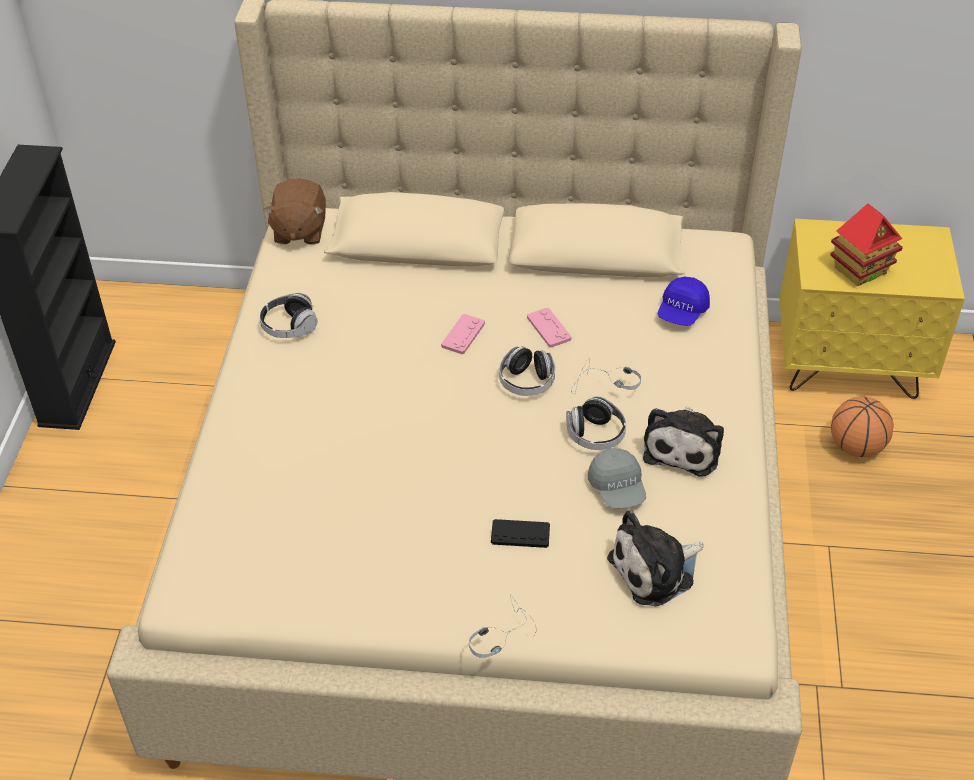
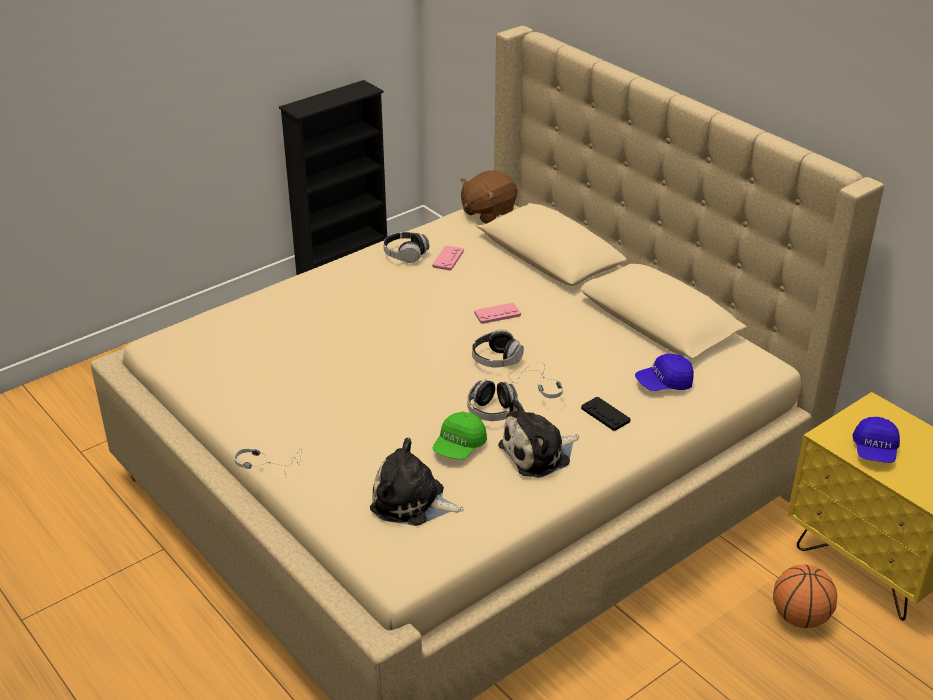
camera: 45 degrees right, 10 degrees down
black game controller [491,519,550,548] -> black game controller moved to [581,397,631,431]
pink game controller [527,308,572,347] -> pink game controller moved to [432,245,464,271]
grey cap [588,448,646,508] -> green cap [433,412,487,459]
toy house [830,204,903,286] -> blue cap [852,417,900,463]

